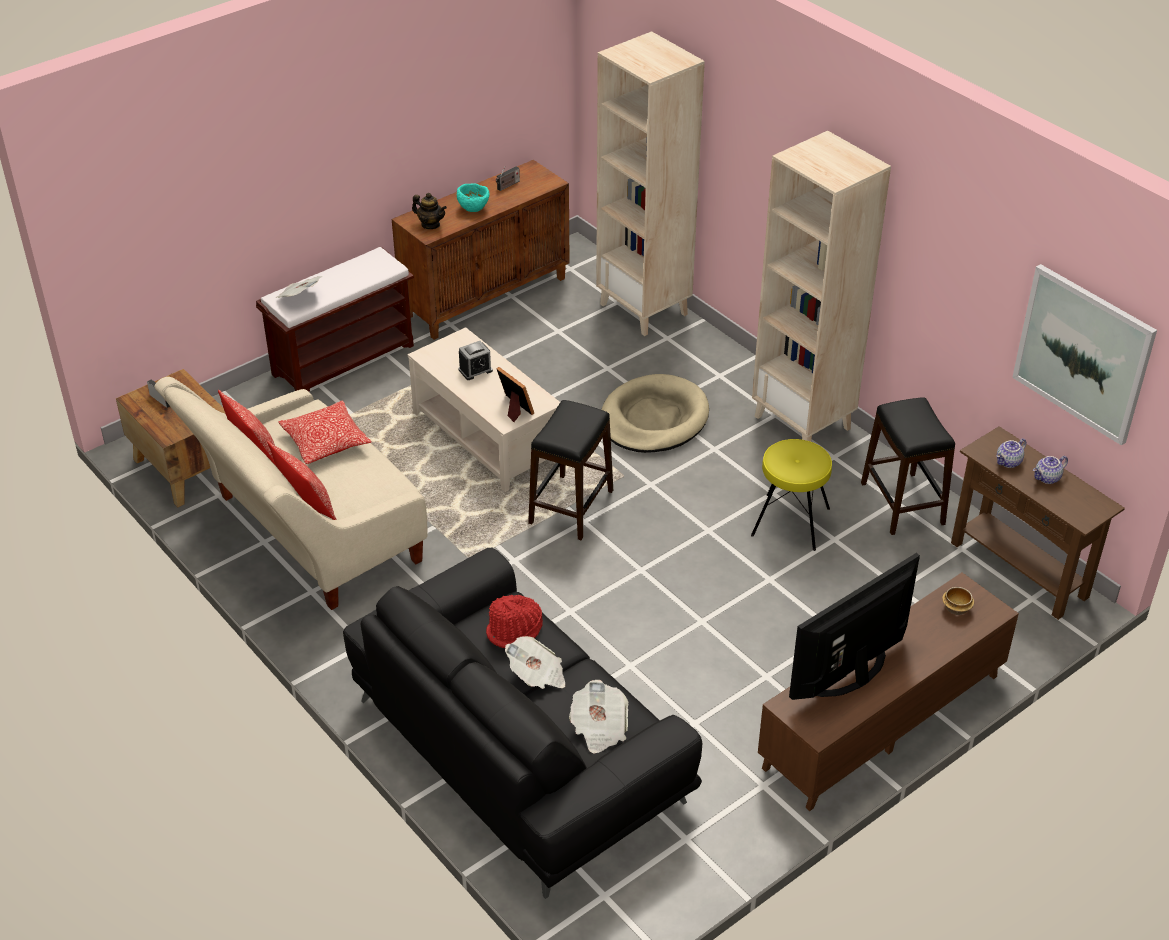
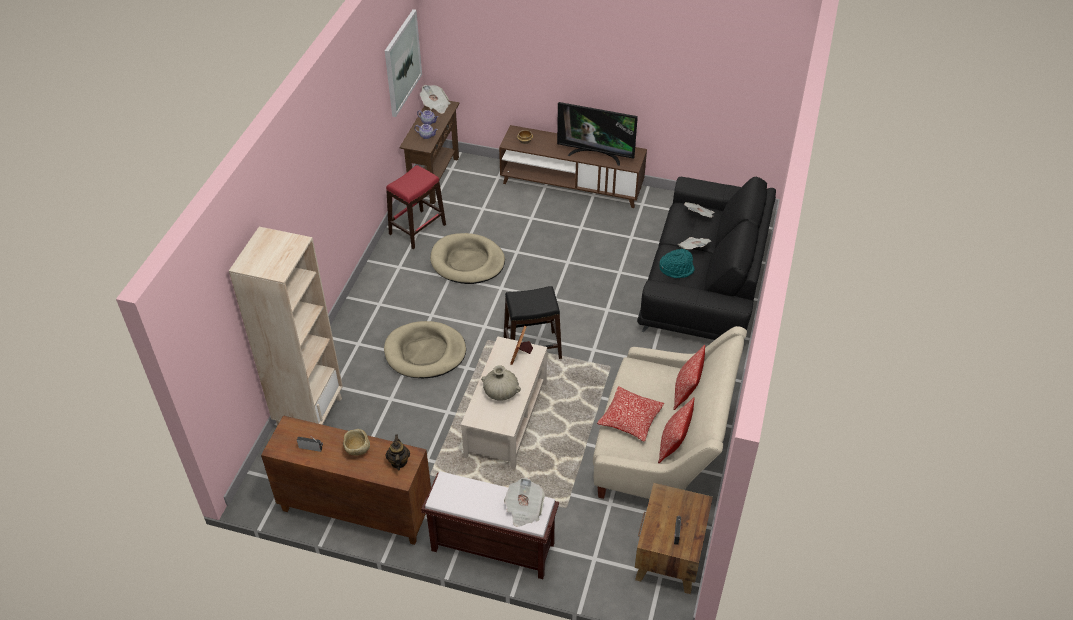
camera: 125 degrees left, 5 degrees up
turquoise bowl [457,183,490,212] -> beige bowl [343,429,370,456]
alarm clock [458,341,493,380] -> beige vase [481,366,521,401]
red hat [486,595,543,648] -> turquoise hat [659,249,694,278]
yellow stool [751,439,832,551] -> beige dog bed [430,233,505,284]
beige bookcase [752,131,891,441] -> none
black stool [861,397,955,535] -> red stool [386,165,446,249]
none -> newspaper [420,85,450,114]

